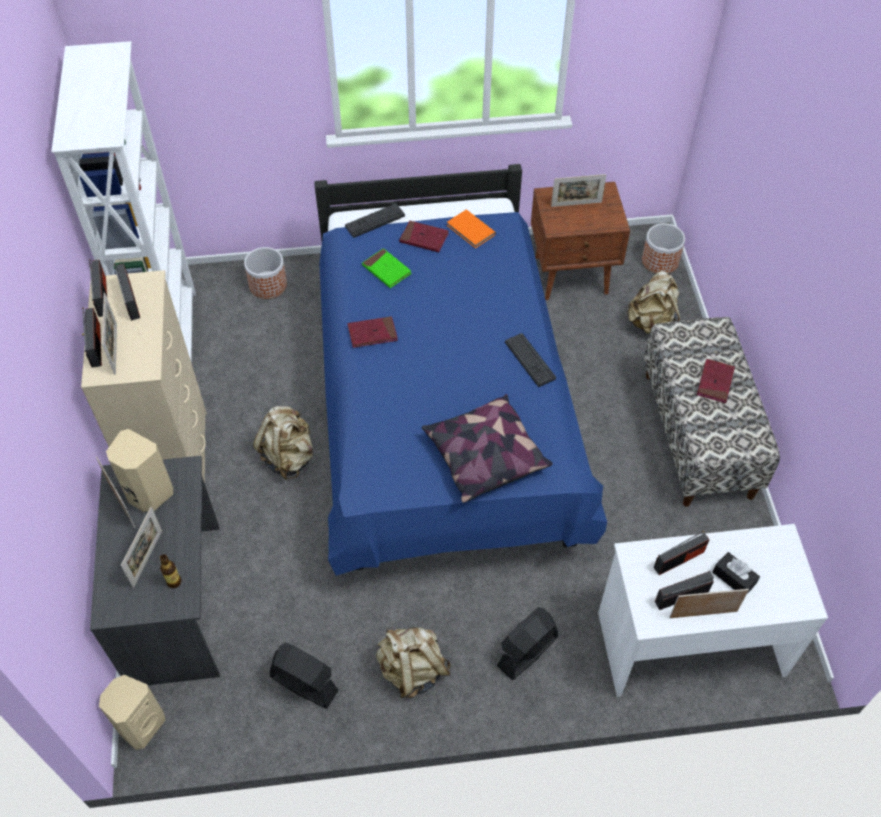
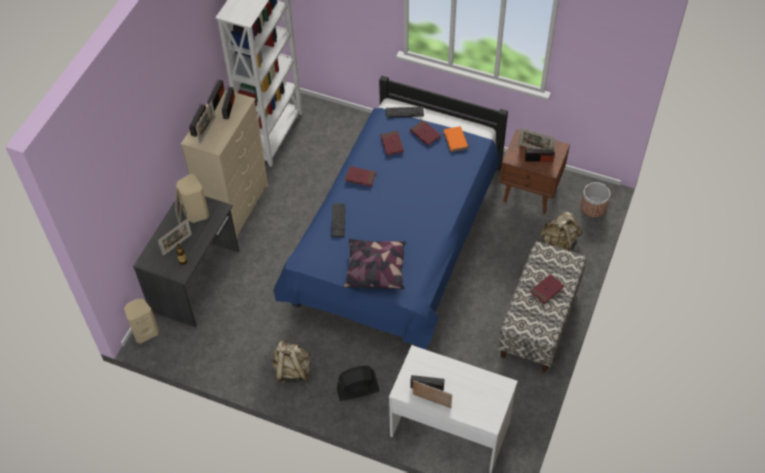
camera: 30 degrees right, 0 degrees up
planter [244,247,287,299] -> none
beige backpack [253,406,313,480] -> none
black fan [270,643,339,709] -> none
green book [362,248,412,288] -> red book [380,131,404,156]
keyboard [505,333,556,387] -> keyboard moved to [331,203,345,237]
radio [654,531,710,575] -> radio moved to [525,147,555,162]
black tissue box [713,552,760,594] -> none

